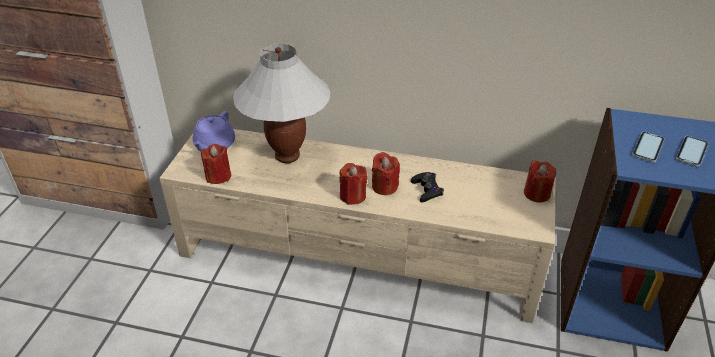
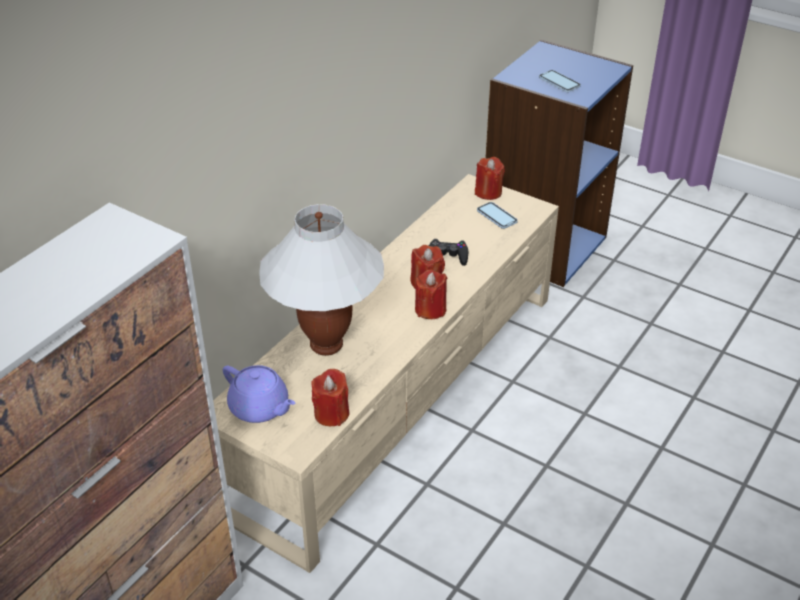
camera: 70 degrees left, 0 degrees up
phone [676,136,709,167] -> phone moved to [477,202,518,229]

